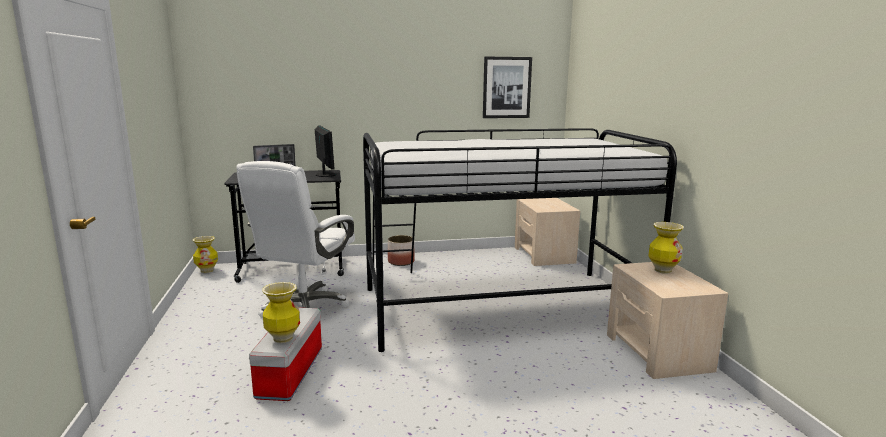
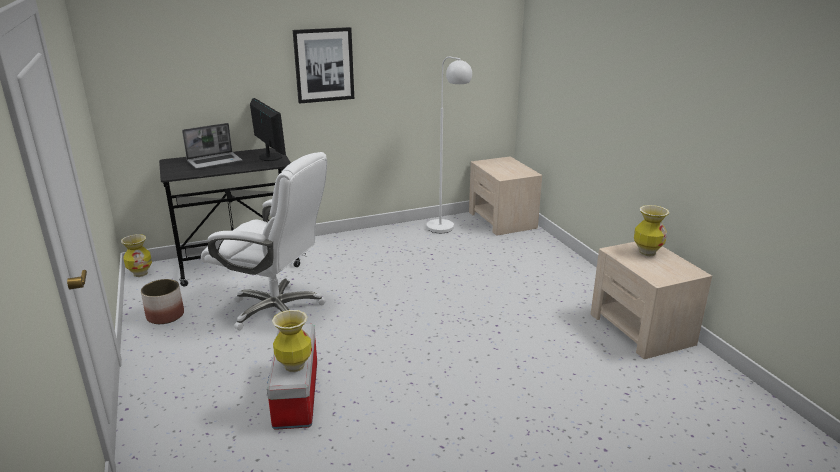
camera: 10 degrees left, 10 degrees up
white office chair [236,161,355,318] -> white office chair turned 75 degrees counterclockwise [201,152,327,330]
black bed [363,128,677,352] -> none
planter [388,235,415,266] -> planter moved to [141,279,184,324]
picture [483,56,532,118] -> picture moved to [293,27,354,104]
none -> white floor lamp [426,57,472,233]

